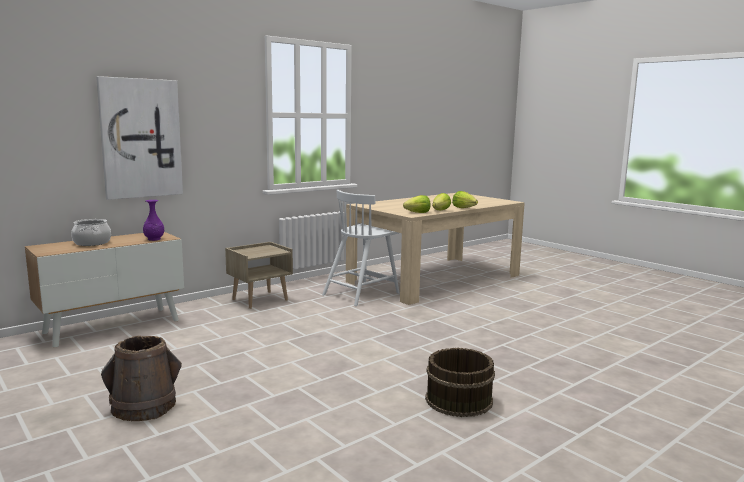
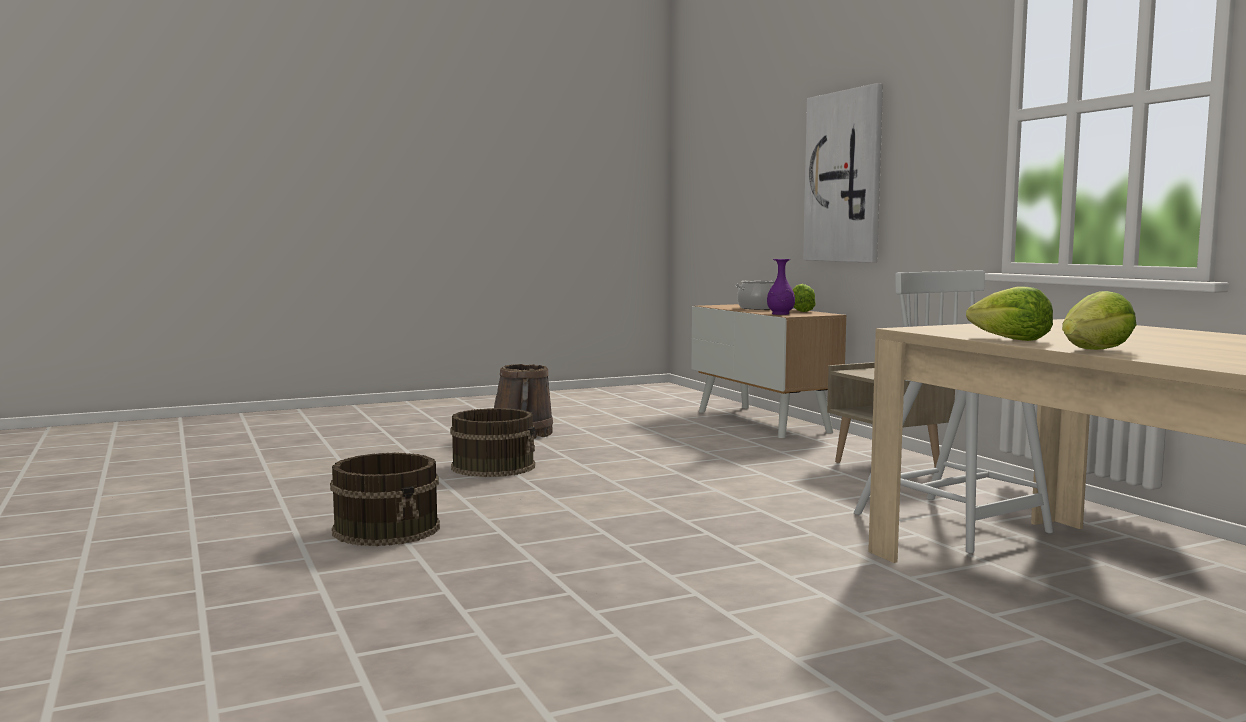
camera: 105 degrees right, 5 degrees down
lettuce [403,195,430,213] -> lettuce moved to [793,284,816,312]
none -> brown bucket [450,408,535,477]

